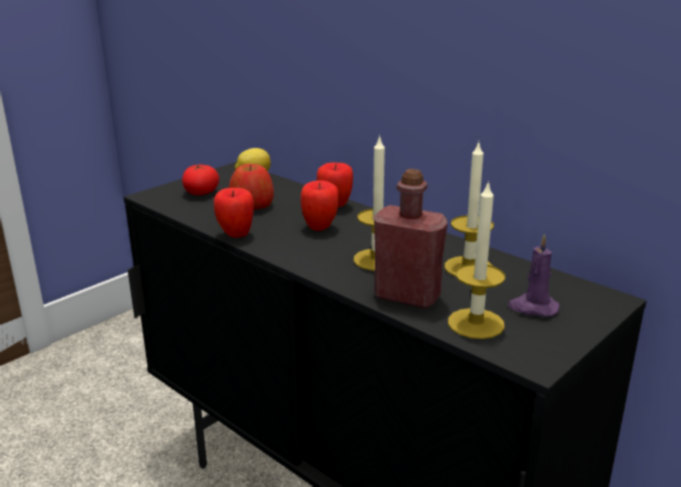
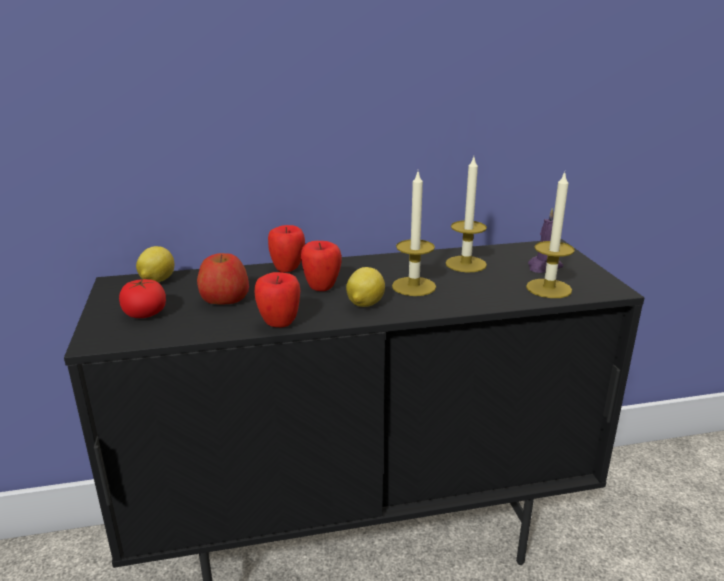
camera: 55 degrees left, 0 degrees up
red bottle [374,169,448,308] -> none
none -> lemon [346,267,385,307]

